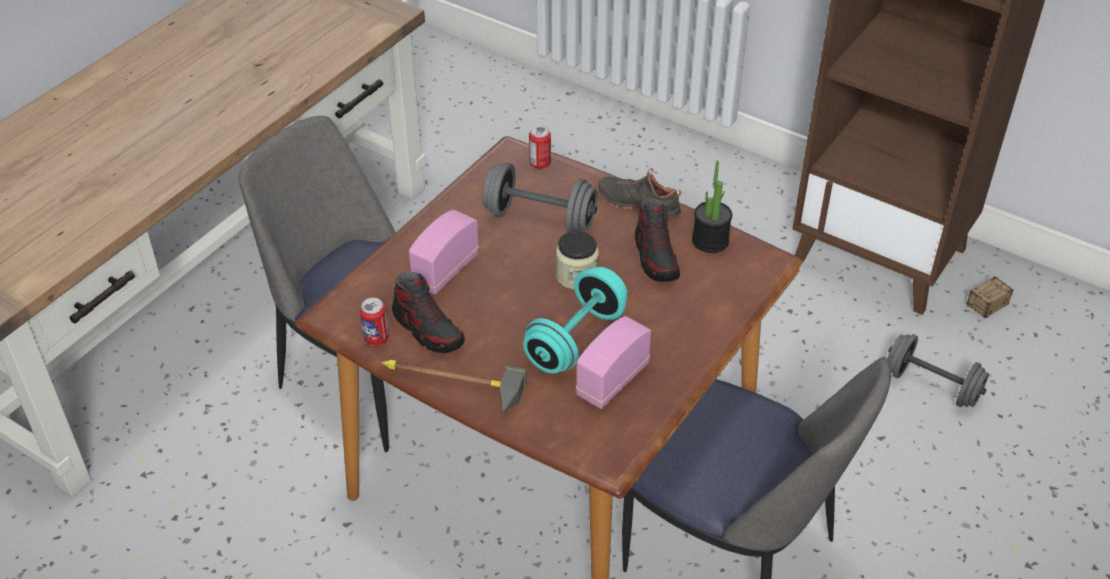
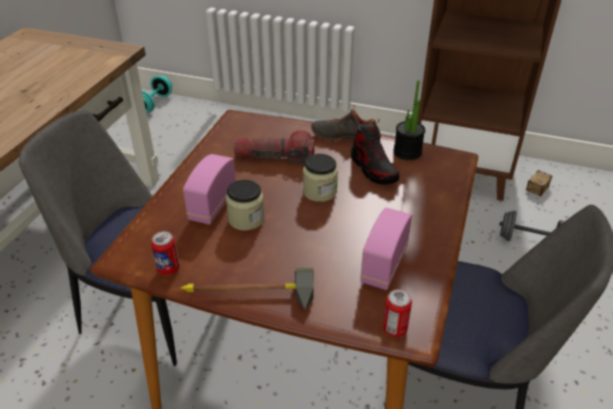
camera: 15 degrees left, 5 degrees down
shoe [392,272,465,353] -> none
grey dumbbell [483,163,597,232] -> flashlight [234,130,315,164]
turquoise dumbbell [523,267,627,374] -> turquoise dumbbell moved to [142,76,172,113]
can [529,125,551,169] -> can moved to [383,289,412,337]
none -> jar [226,180,264,231]

